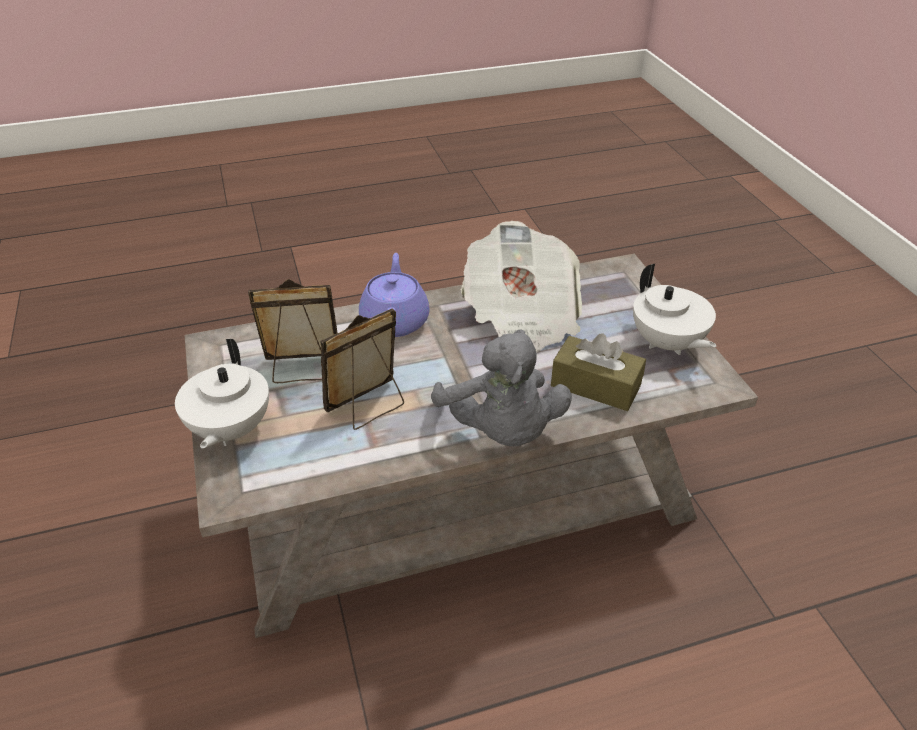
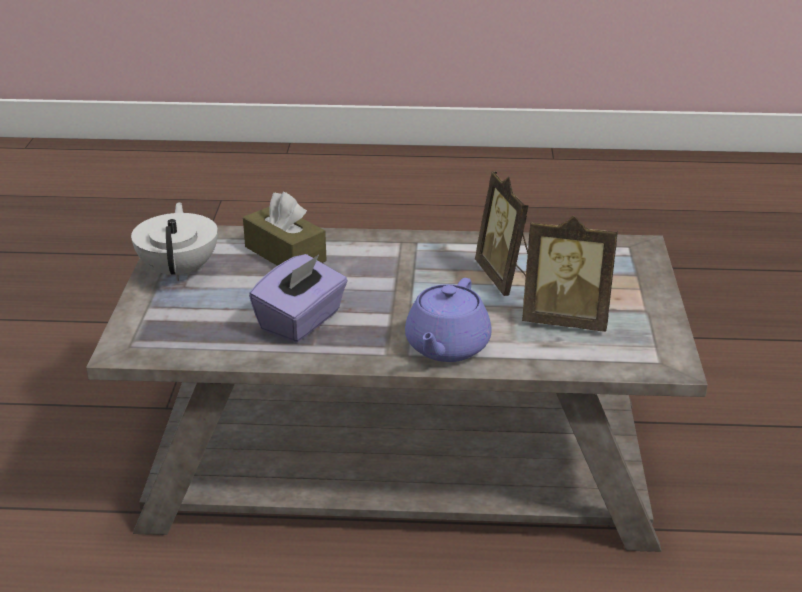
camera: 160 degrees left, 10 degrees down
white teapot [175,339,269,449] -> none
picture frame [320,308,404,430] -> picture frame turned 90 degrees clockwise [475,171,529,296]
grey plush toy [431,330,572,446] -> none
newspaper [461,221,582,353] -> purple tissue box [249,254,348,342]

